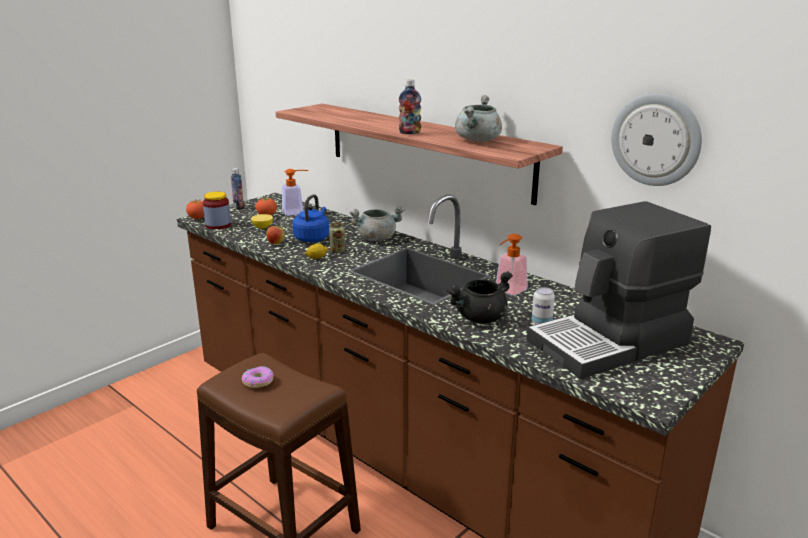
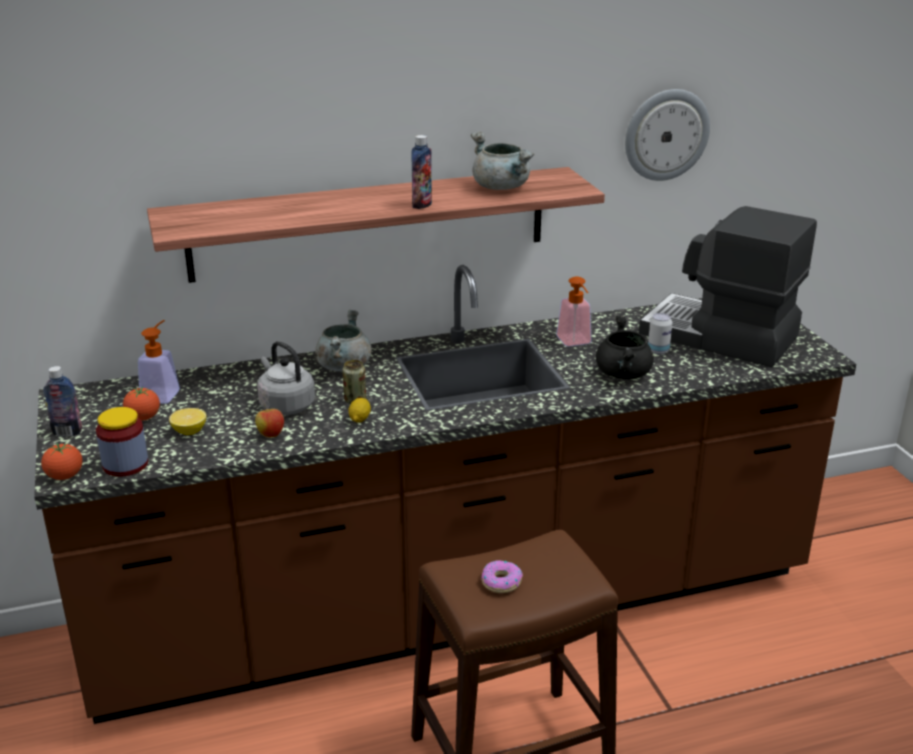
camera: 60 degrees left, 5 degrees up
blue kettle [292,194,329,242] -> grey kettle [257,341,315,415]
coffee machine [527,201,711,379] -> coffee machine turned 120 degrees clockwise [639,206,817,367]

